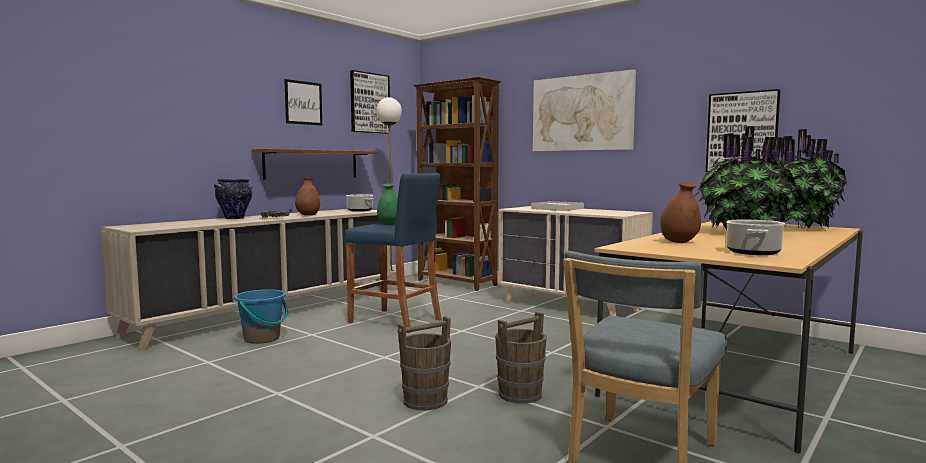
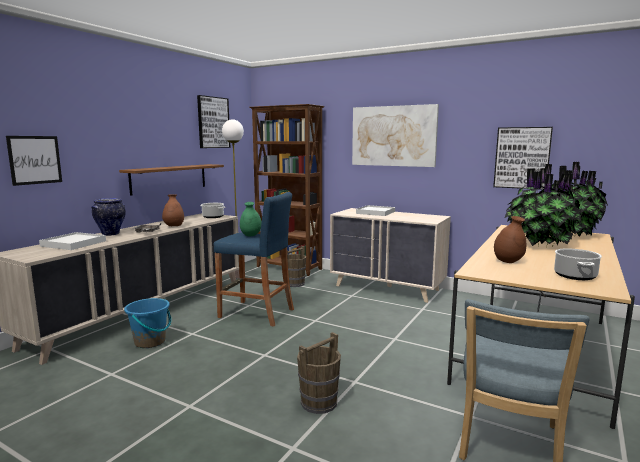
camera: 10 degrees left, 5 degrees up
picture [284,79,322,126] -> picture moved to [6,136,62,186]
brown bucket [495,312,547,403] -> brown bucket moved to [287,246,306,287]
none -> white tray [39,232,106,250]

